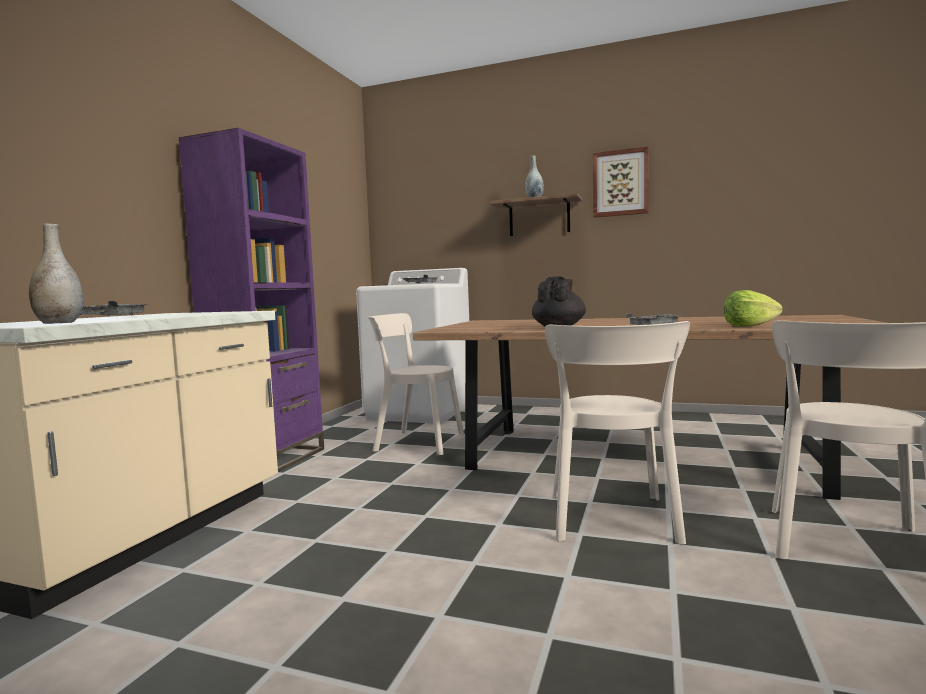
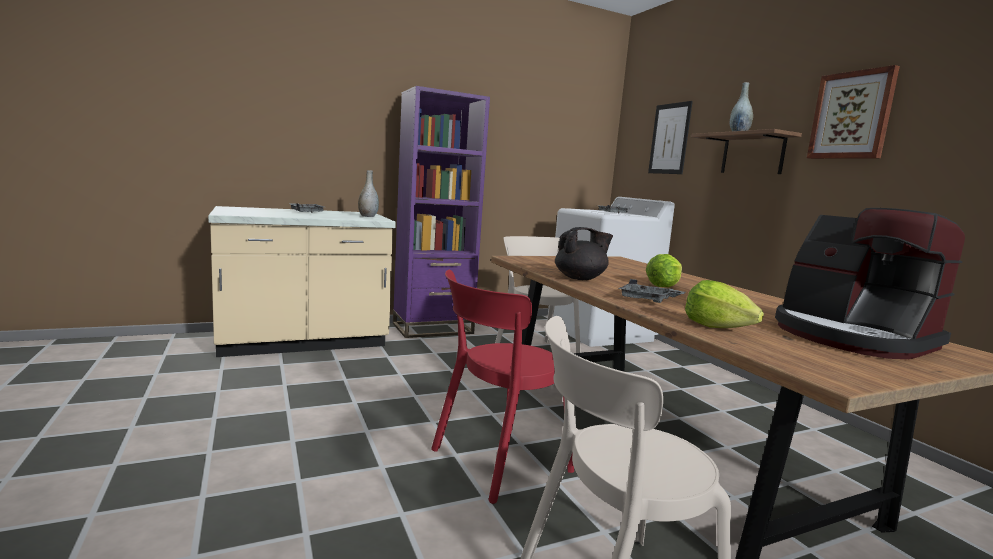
camera: 45 degrees right, 5 degrees up
grey vase [29,224,83,324] -> grey vase moved to [358,170,379,217]
beige chair [545,321,690,545] -> red chair [431,270,574,504]
none -> lettuce [646,254,682,287]
none -> picture [648,101,693,174]
none -> coffee machine [775,208,965,359]

